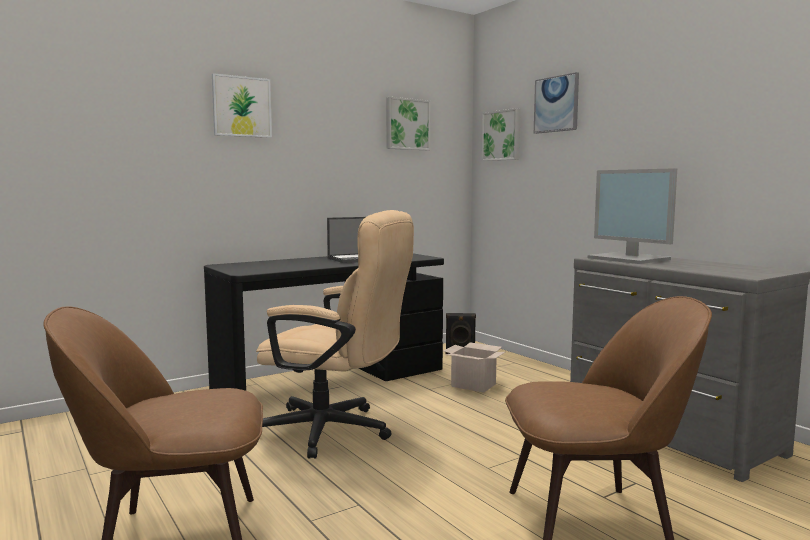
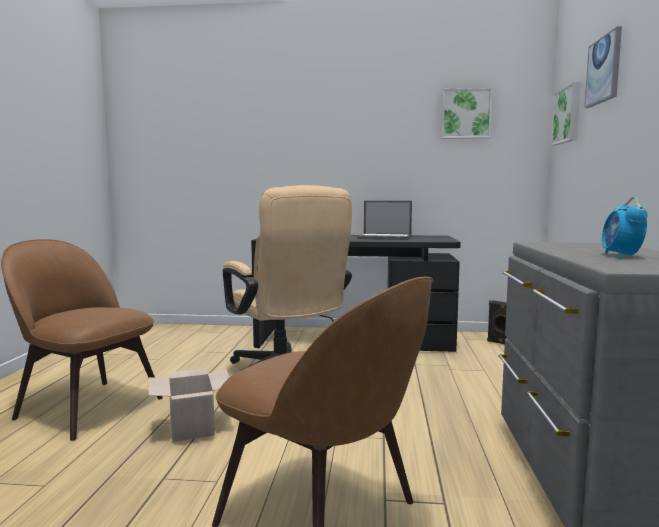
camera: 40 degrees right, 0 degrees up
picture [212,73,272,138] -> none
cardboard box [443,342,505,393] -> cardboard box moved to [149,368,230,442]
monitor [588,168,677,264] -> none
none -> alarm clock [602,197,647,258]

